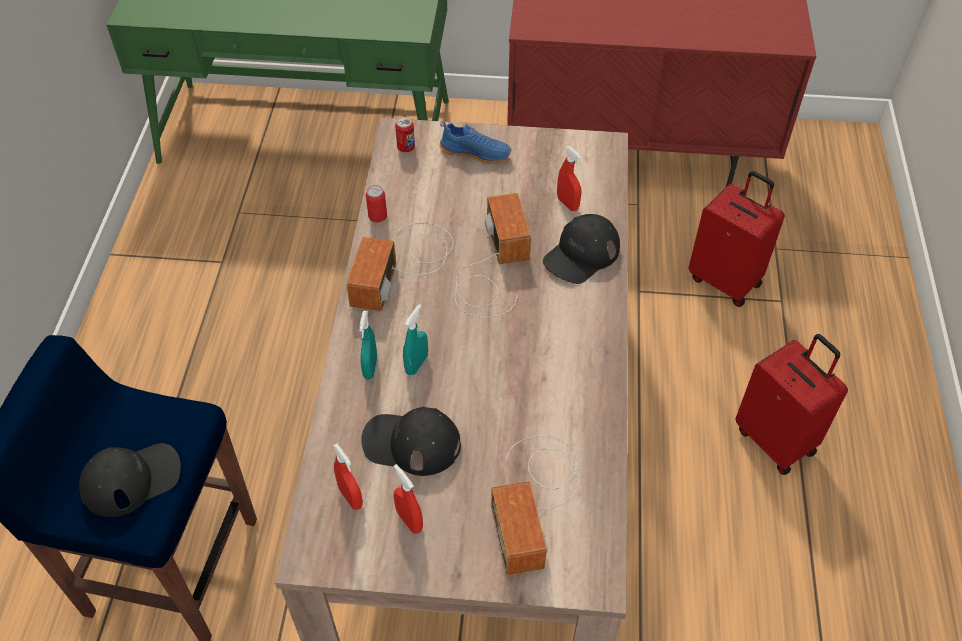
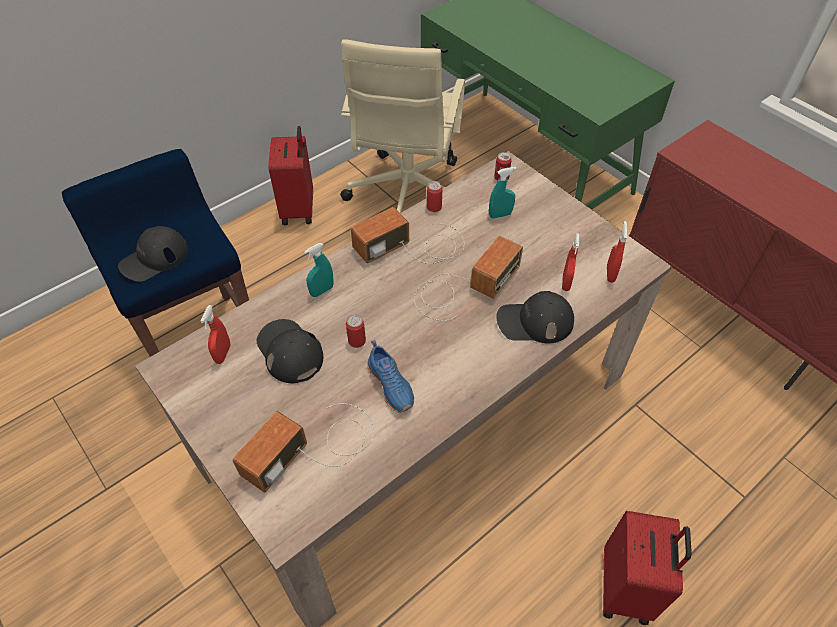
camera: 45 degrees right, 0 degrees up
black cap [79,443,181,517] -> black cap turned 120 degrees clockwise [118,226,188,282]
red spray bottle [394,464,423,534] -> red spray bottle moved to [607,221,628,283]
turquoise spray bottle [403,304,428,375] -> turquoise spray bottle moved to [489,167,517,218]
blue shoe [439,121,511,164] -> blue shoe moved to [367,340,414,412]
red suitcase [689,171,785,307] -> red suitcase moved to [268,126,313,225]
none -> beige office chair [340,40,465,213]
none -> can [346,314,366,348]

